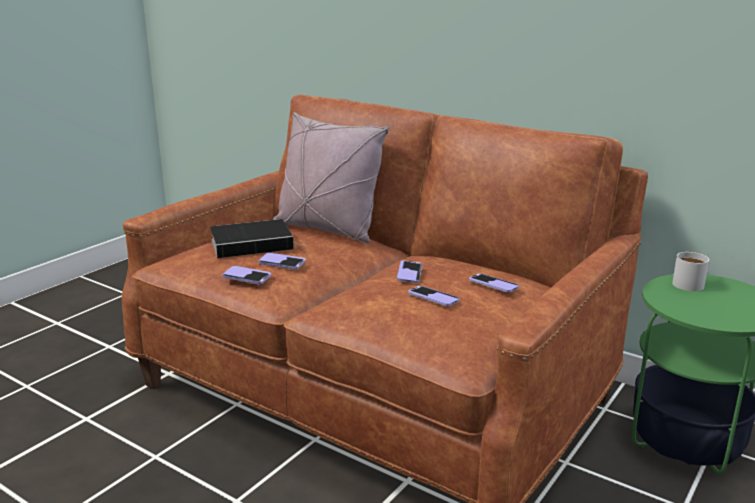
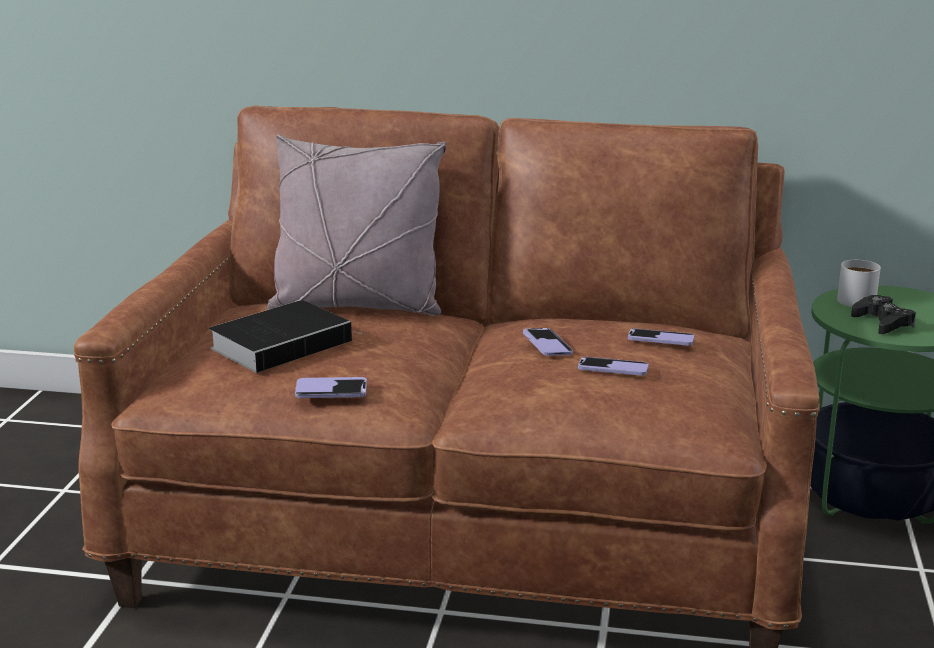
camera: 25 degrees left, 0 degrees up
phone [258,253,306,270] -> none
none -> black game controller [851,295,916,334]

